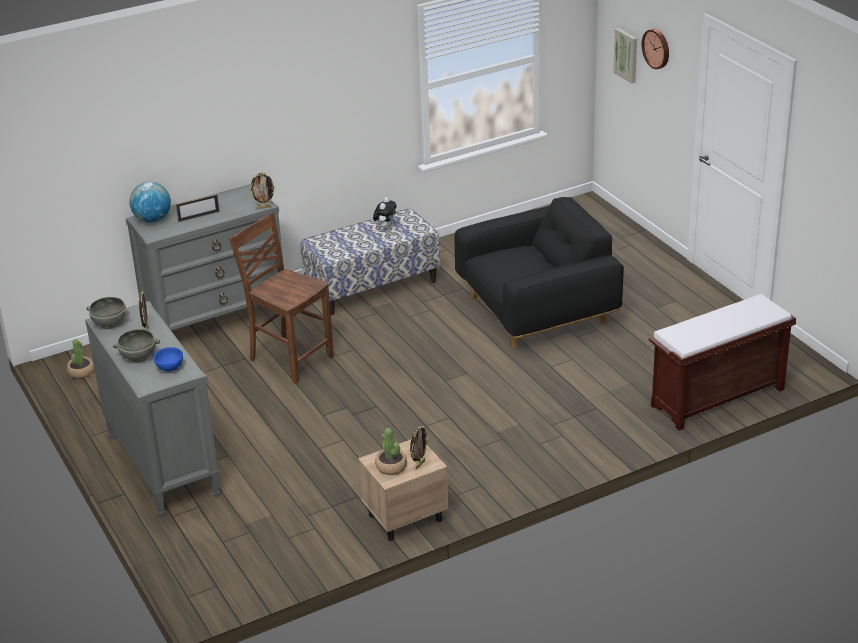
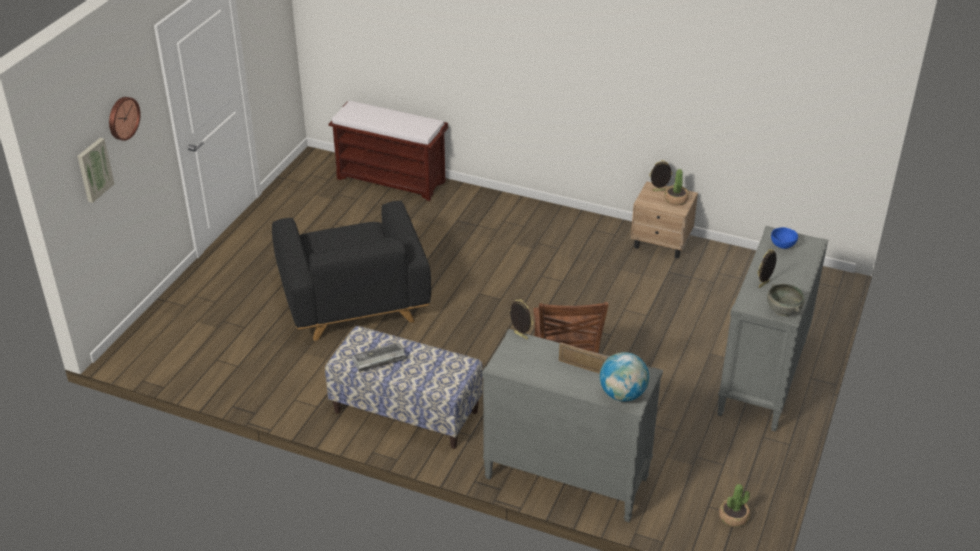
camera: 130 degrees left, 5 degrees up
grey bowl [113,329,160,362] -> none
plush toy [373,197,397,229] -> keyboard [352,343,406,372]
black armchair [454,197,624,348] -> black armchair turned 135 degrees counterclockwise [272,201,431,341]

